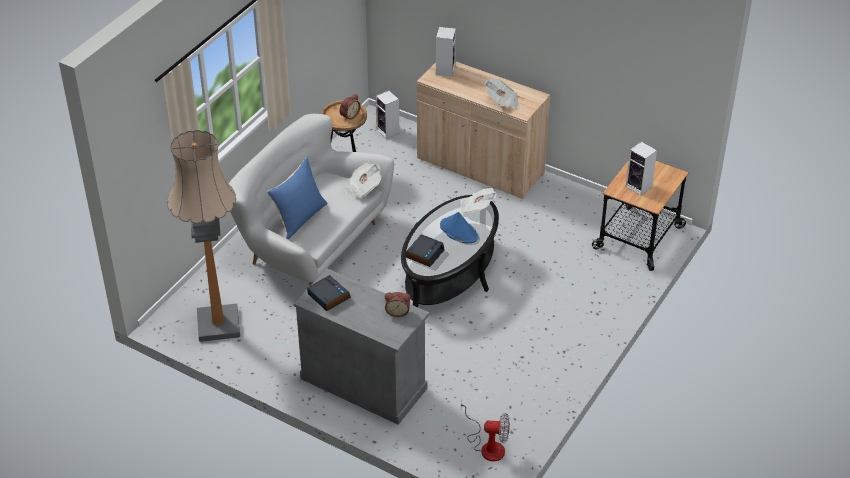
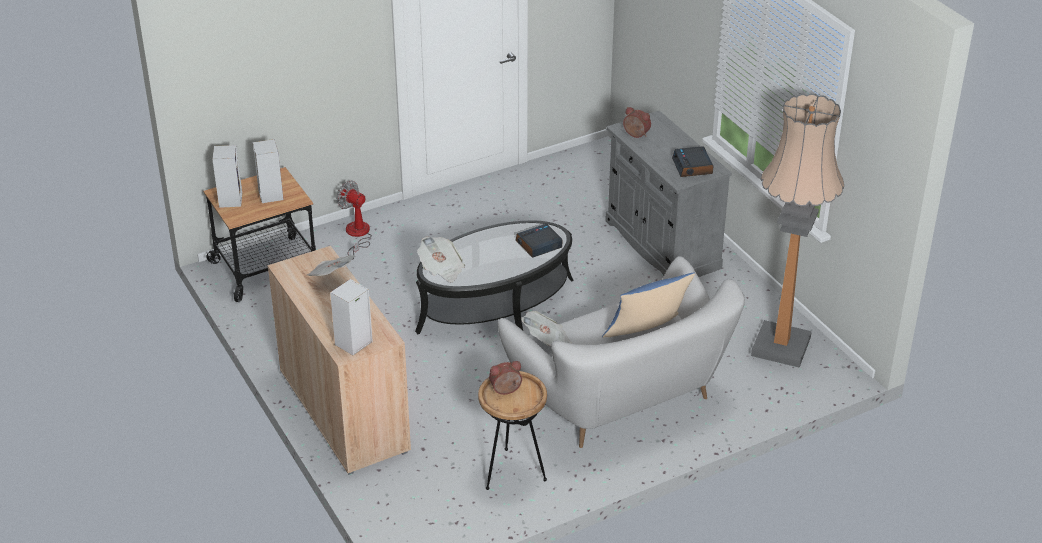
camera: 150 degrees left, 5 degrees down
speaker [376,91,399,139] -> speaker moved to [212,145,242,208]
blue hat [440,212,478,243] -> none
fan [461,400,510,461] -> fan moved to [337,180,372,260]

